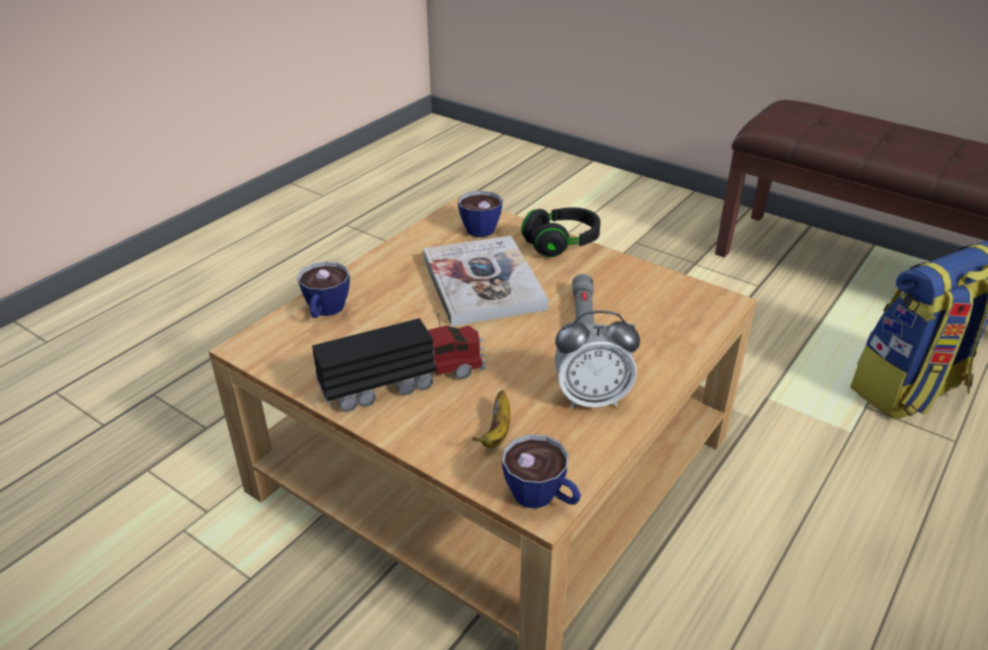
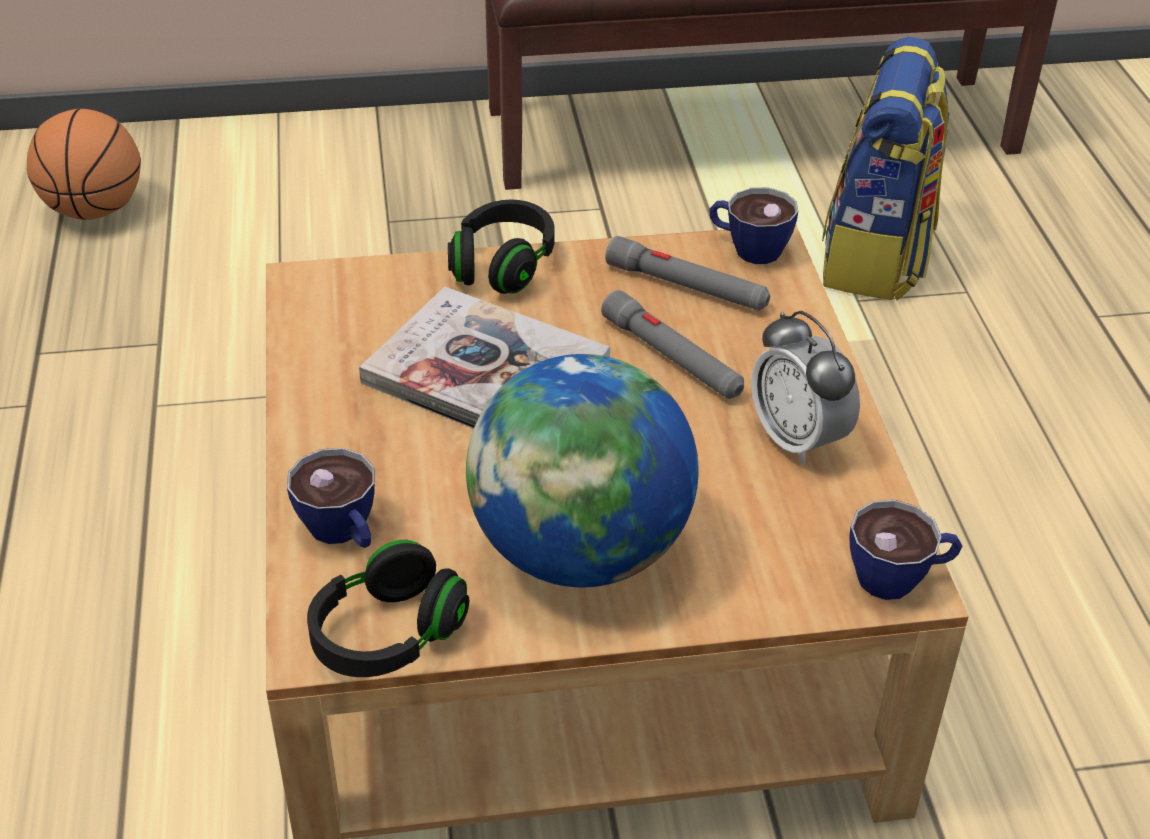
camera: 45 degrees left, 5 degrees up
toy truck [312,313,486,412] -> globe [466,354,699,587]
cup [458,191,503,237] -> cup moved to [709,188,798,264]
banana [472,390,510,448] -> none
alarm clock [555,310,640,408] -> alarm clock turned 105 degrees clockwise [751,311,860,465]
none -> basketball [27,109,141,220]
none -> black headphones [307,540,469,677]
none -> grey flashlight [605,236,770,311]

